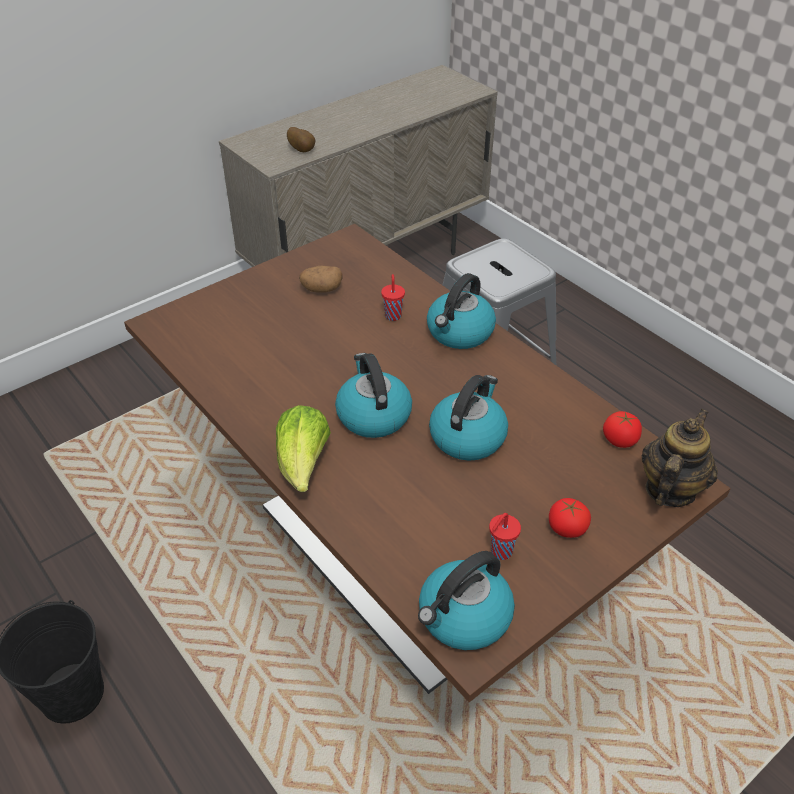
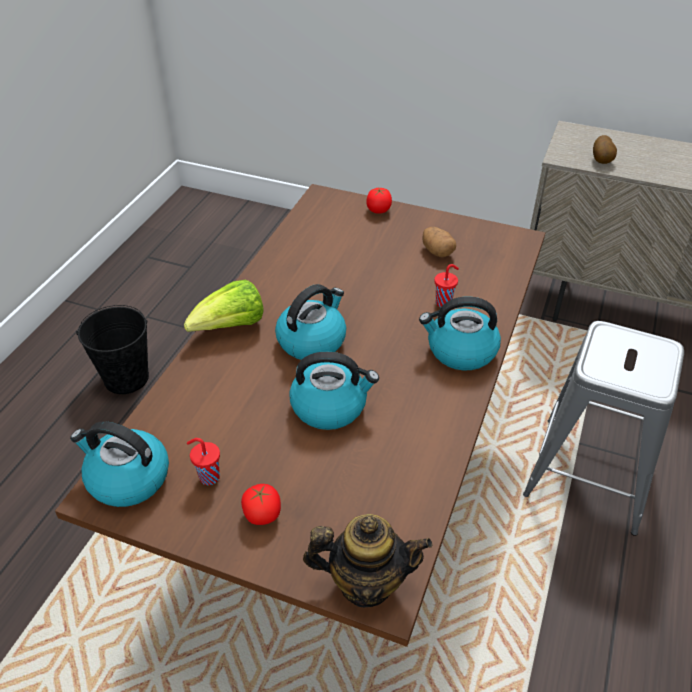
camera: 60 degrees right, 0 degrees up
tomato [603,411,642,448] -> tomato moved to [366,188,392,214]

